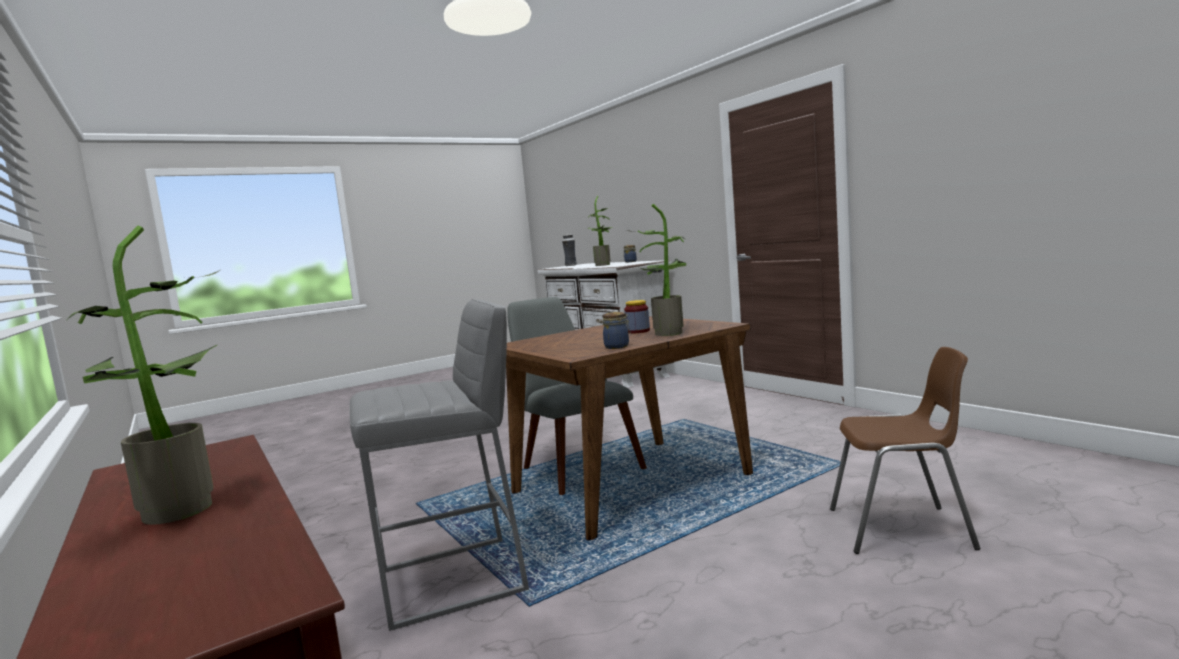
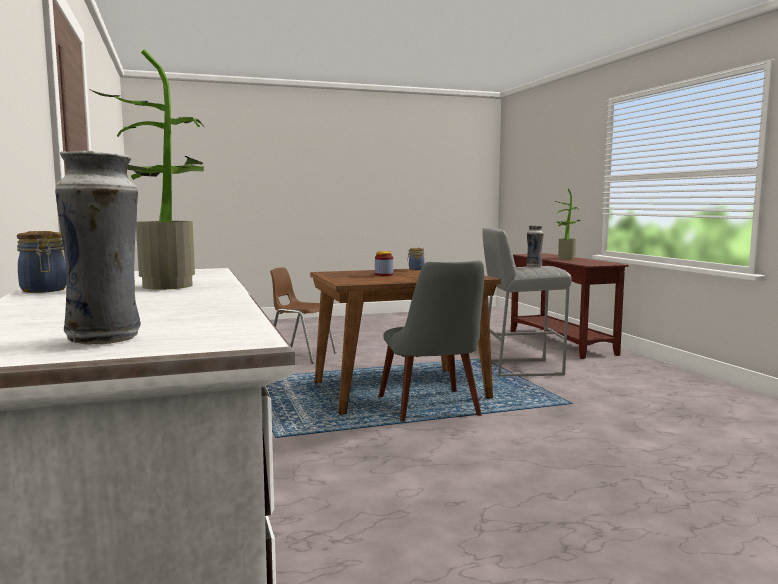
camera: 165 degrees left, 0 degrees up
potted plant [627,204,687,336] -> none
none -> vase [526,225,544,267]

